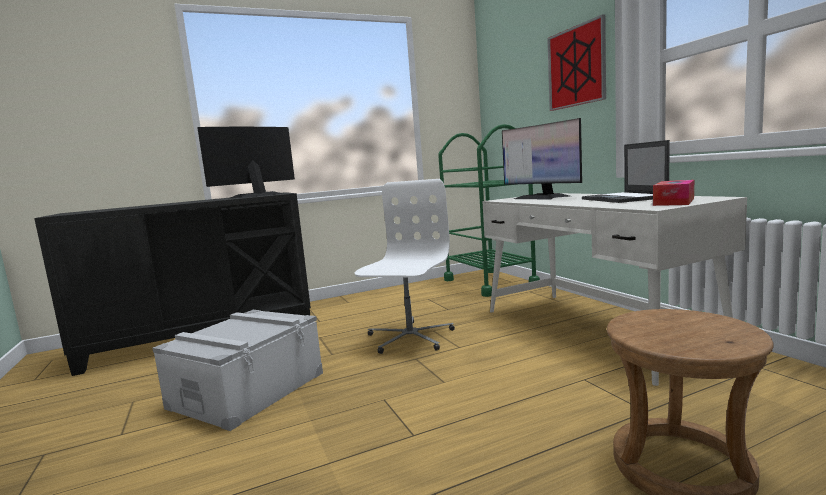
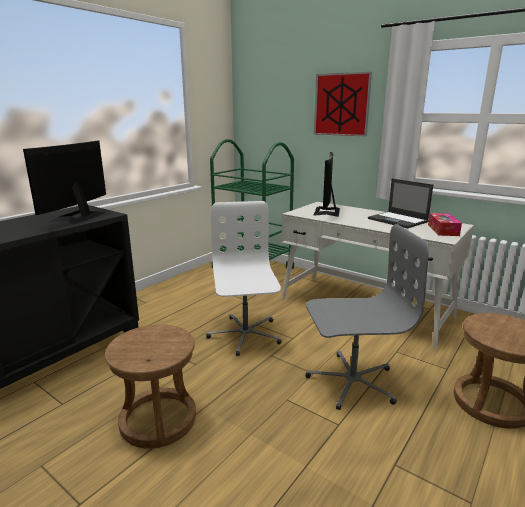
camera: 30 degrees left, 10 degrees up
grey storage box [152,310,323,431] -> brown stool [105,325,196,449]
monitor [502,118,582,200] -> monitor turned 75 degrees clockwise [313,152,340,217]
none -> grey office chair [306,224,429,410]

